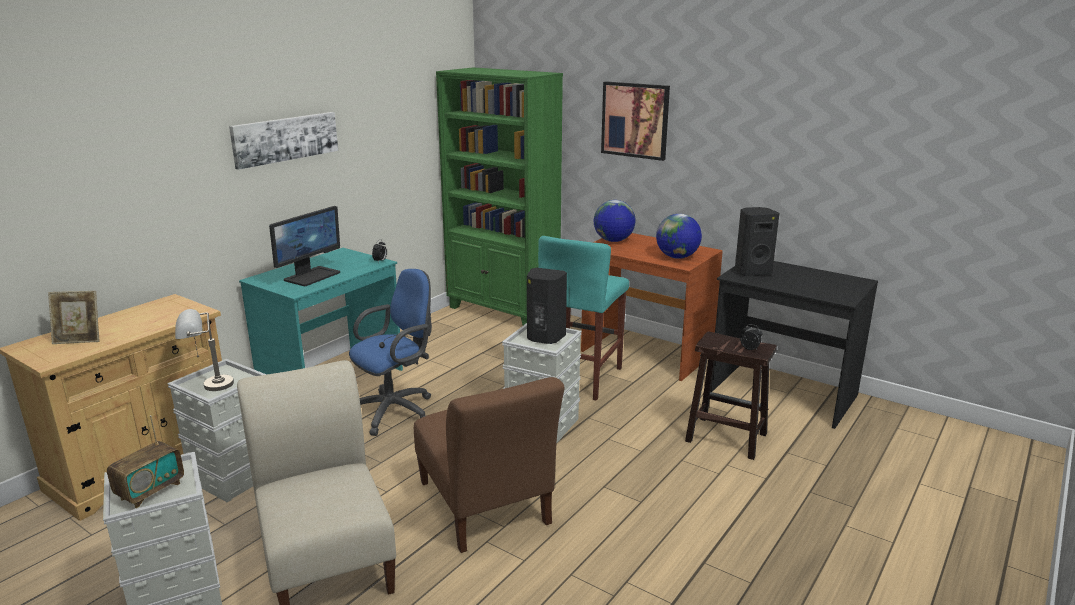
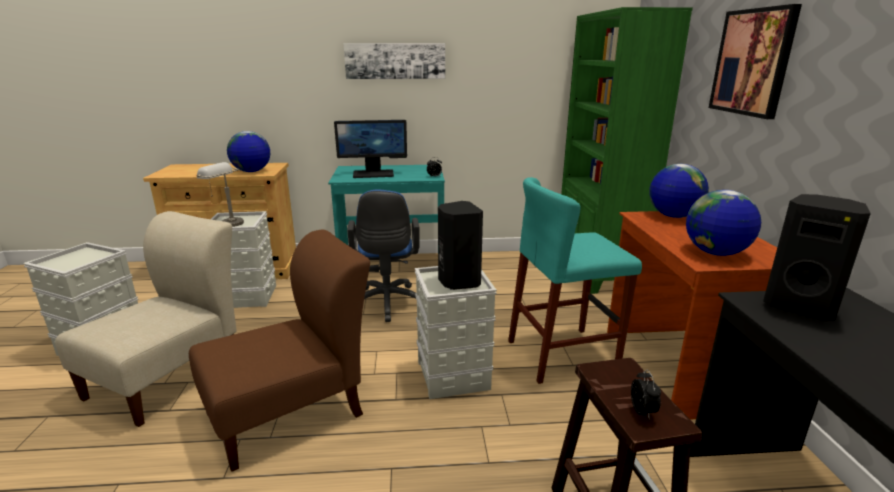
camera: 50 degrees right, 0 degrees up
picture frame [48,291,100,344] -> none
radio [107,415,184,508] -> none
blue office chair [349,269,432,436] -> blue office chair turned 75 degrees clockwise [347,190,420,322]
brown chair [414,377,565,553] -> brown chair turned 150 degrees counterclockwise [189,230,370,472]
none -> globe [227,131,270,172]

